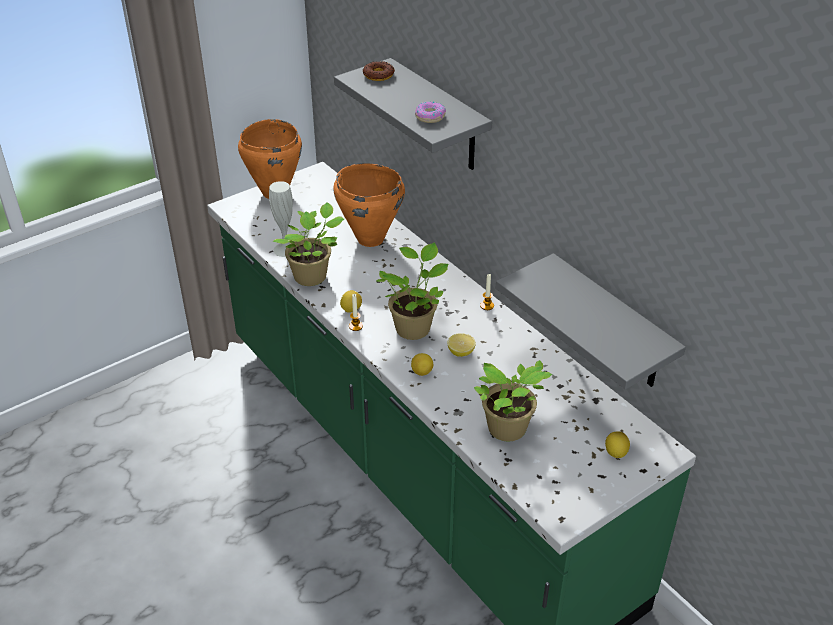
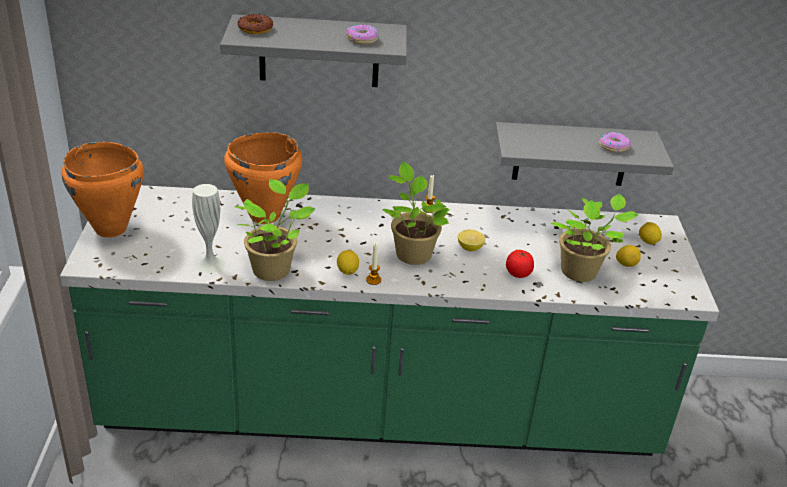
camera: 55 degrees left, 5 degrees down
lemon [411,353,433,376] -> lemon moved to [616,245,641,267]
none -> tomato [506,250,534,278]
none -> donut [599,132,631,153]

